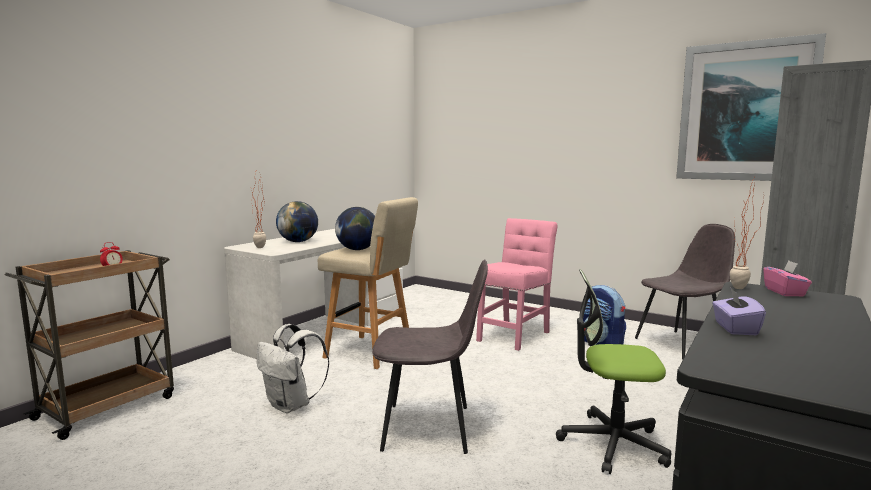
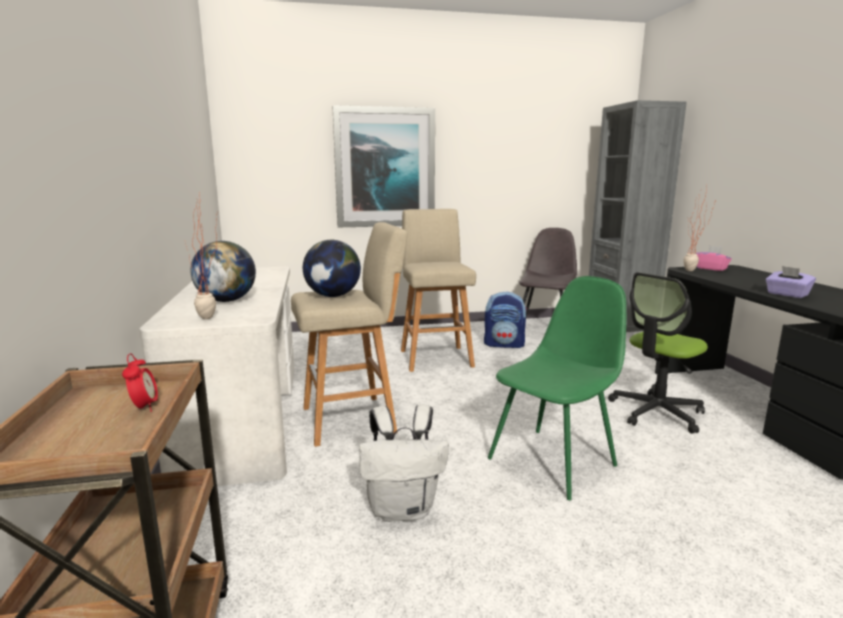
camera: 45 degrees left, 5 degrees up
grey chair [372,259,488,454] -> green chair [488,276,626,500]
pink chair [476,218,557,351] -> beige stool [401,209,476,372]
picture [676,33,826,181] -> picture moved to [333,105,435,227]

